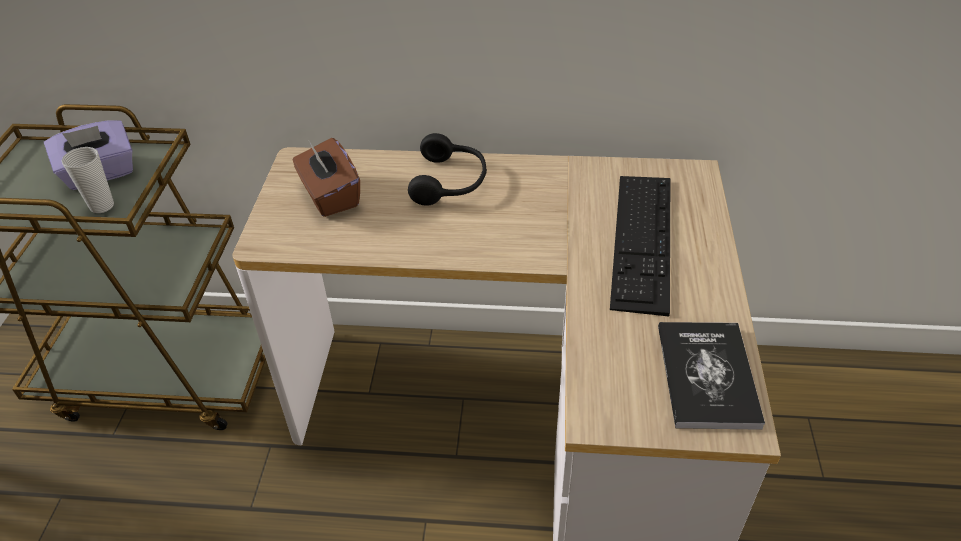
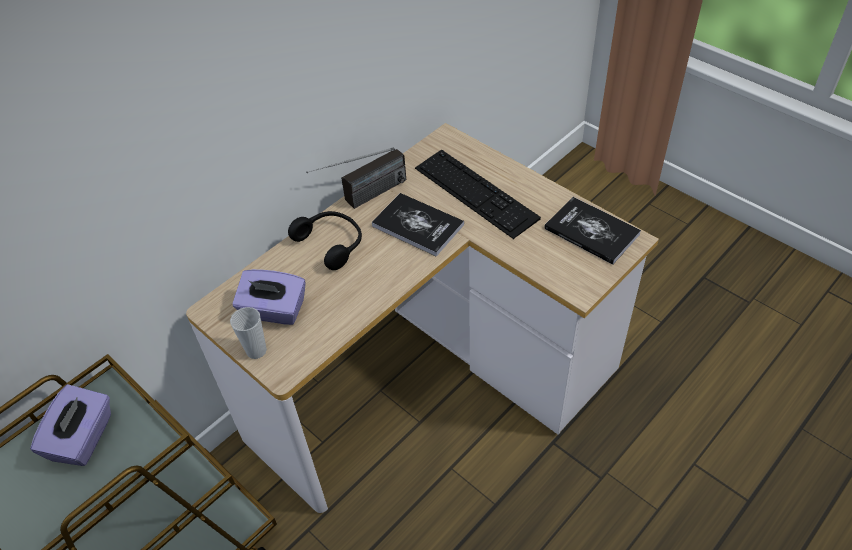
camera: 50 degrees left, 5 degrees up
cup [61,147,114,213] -> cup moved to [230,307,267,359]
brown tissue box [293,138,360,217] -> purple tissue box [232,269,306,325]
none -> radio [306,148,406,209]
none -> book [371,193,464,256]

